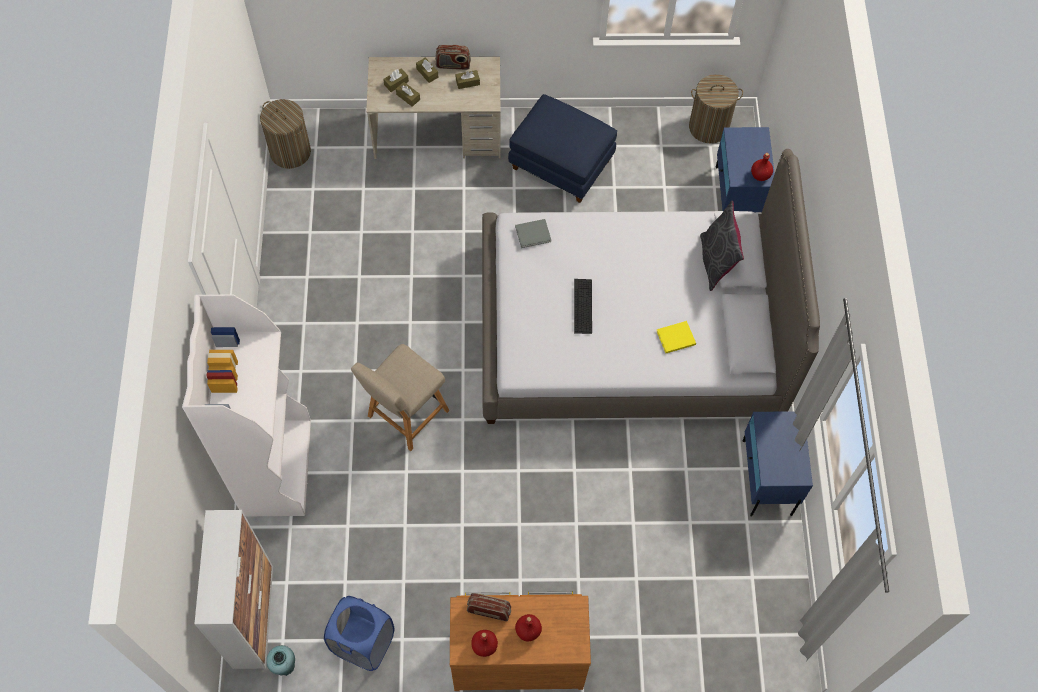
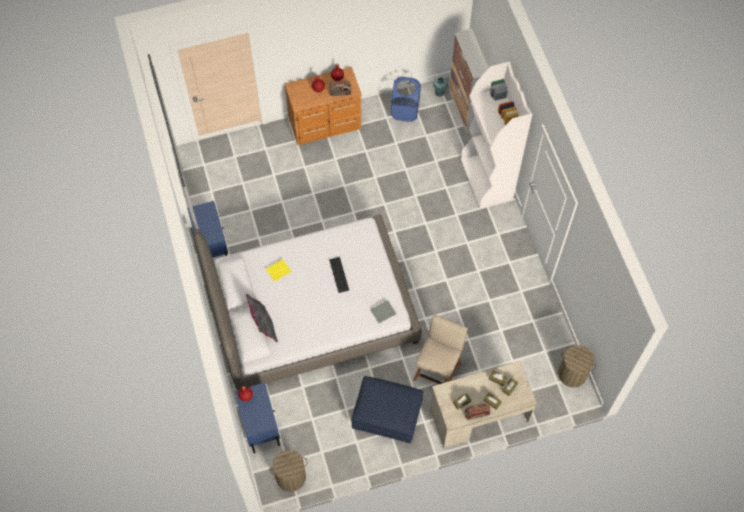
camera: 165 degrees right, 0 degrees up
beige chair [351,344,449,451] -> beige chair moved to [413,314,468,384]

